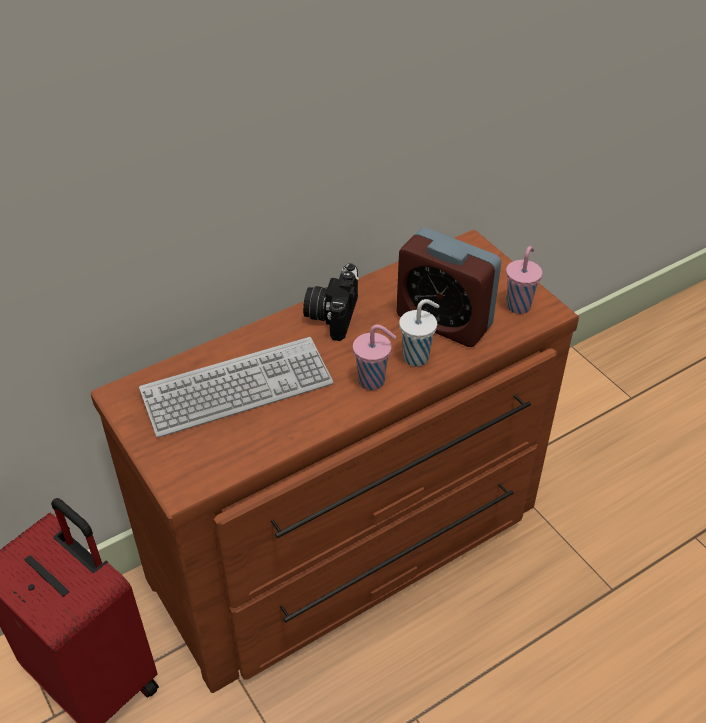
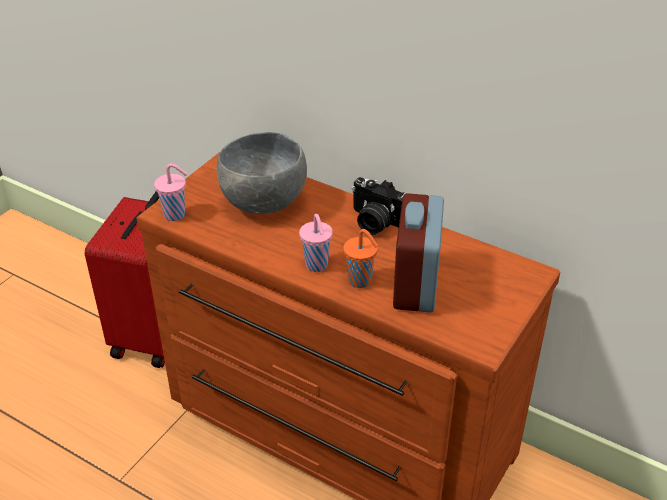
camera: 65 degrees right, 5 degrees down
keyboard [139,337,333,438] -> grey bowl [216,132,307,214]
camera [303,263,359,341] -> camera turned 135 degrees counterclockwise [352,177,406,235]
white cup [399,299,439,367] -> orange cup [343,229,378,288]
pink cup [506,246,542,314] -> pink cup moved to [154,163,187,221]

